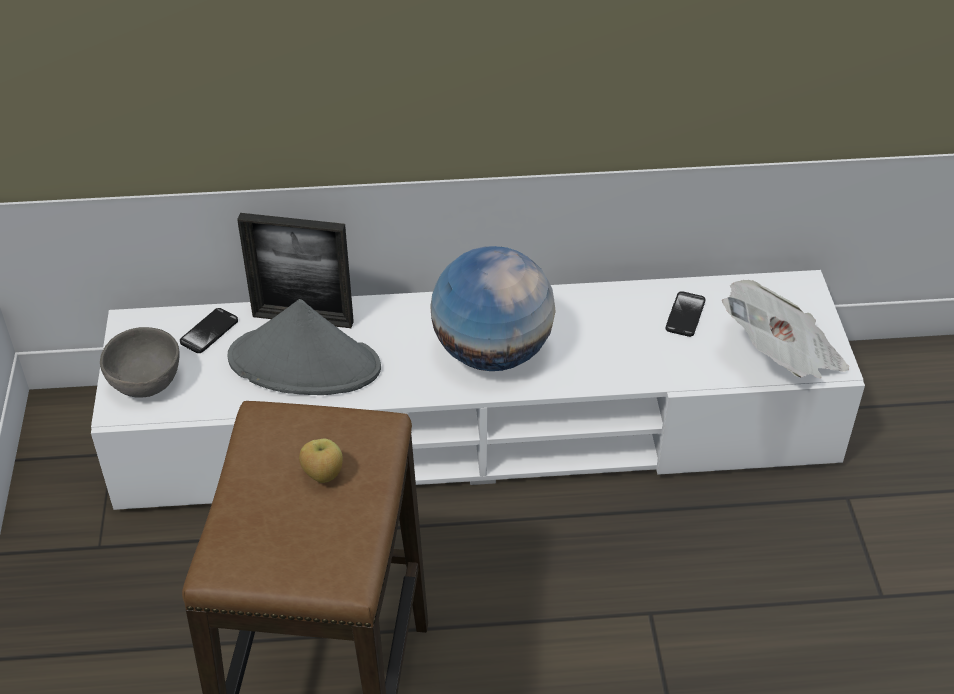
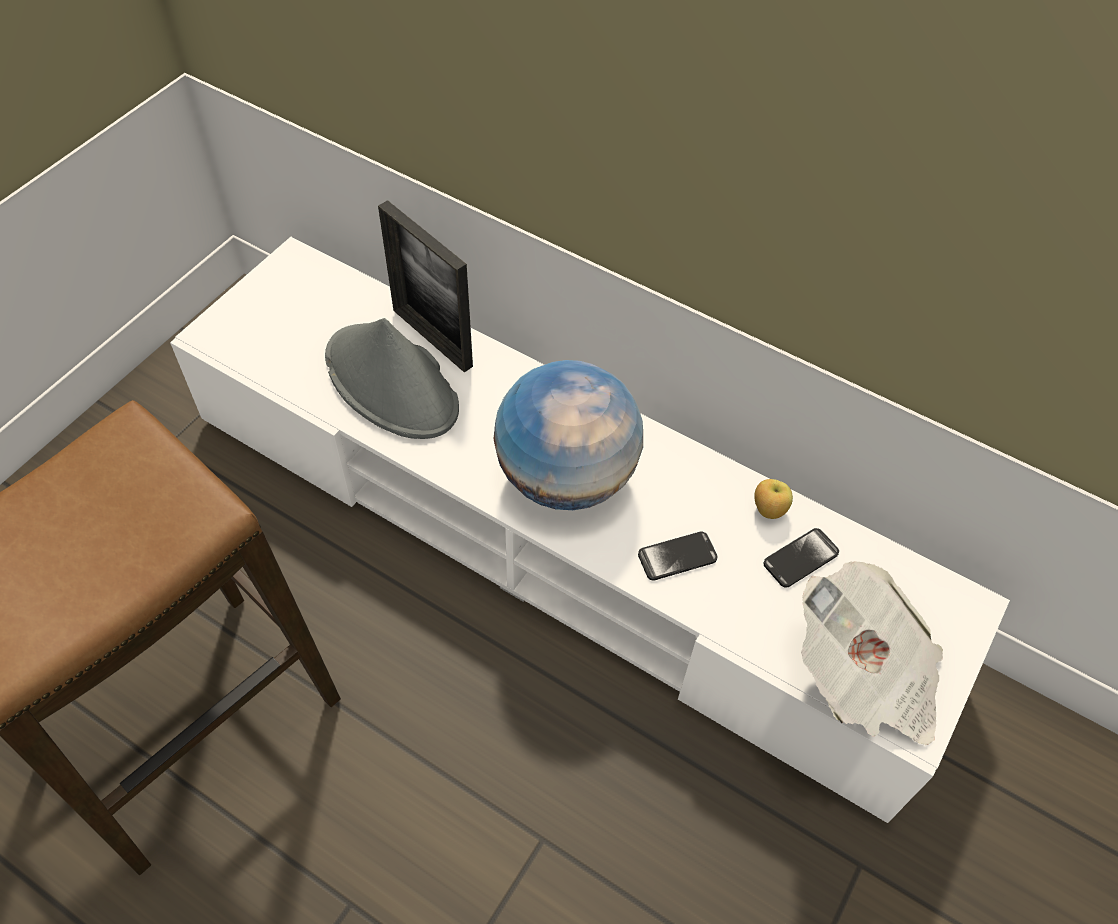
camera: 35 degrees right, 10 degrees up
grey bowl [100,327,180,398] -> none
phone [180,308,238,353] -> phone moved to [638,532,717,580]
apple [299,439,343,483] -> apple moved to [754,479,793,519]

